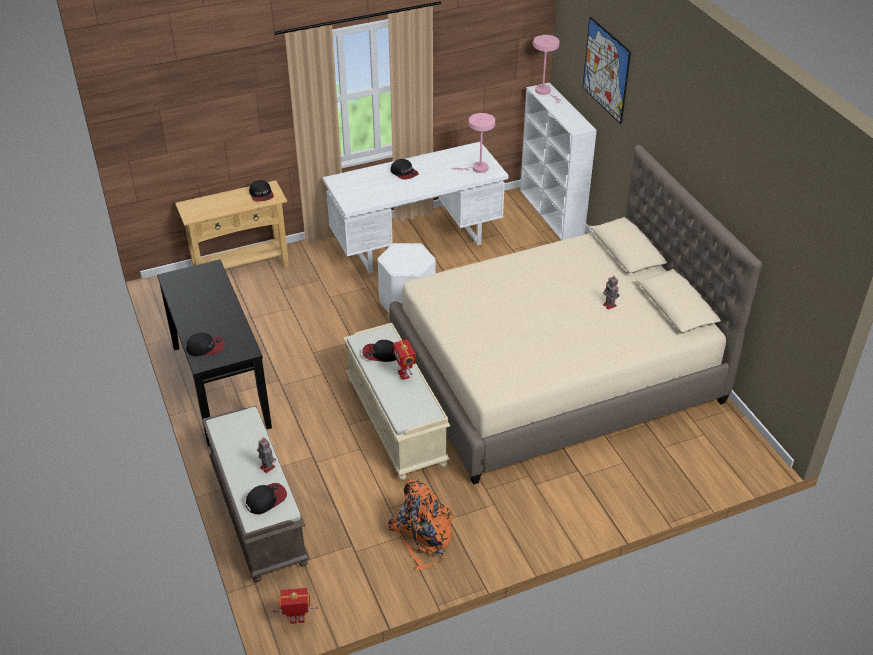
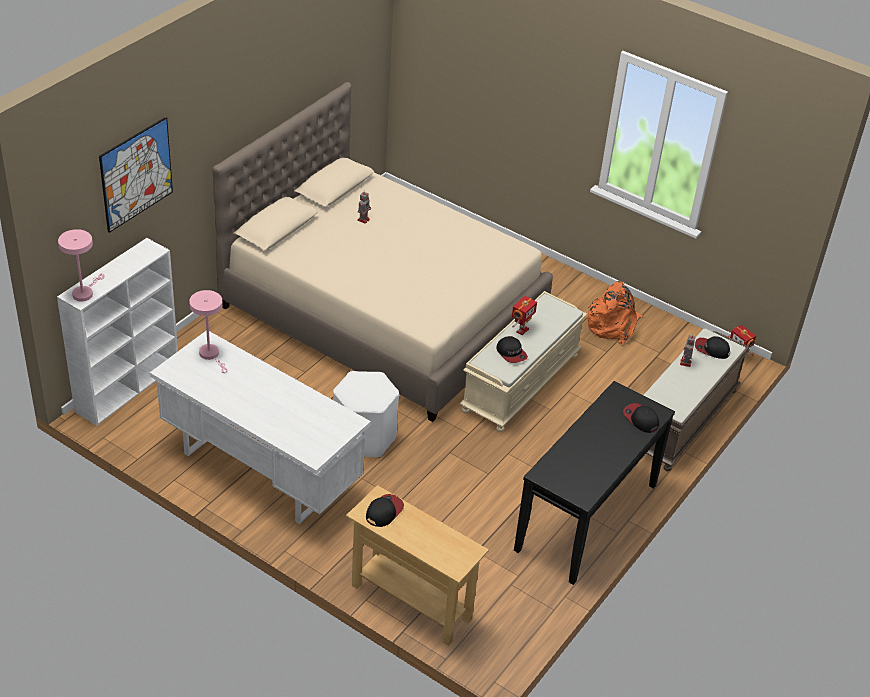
camera: 125 degrees left, 0 degrees up
cap [391,159,419,180] -> none

